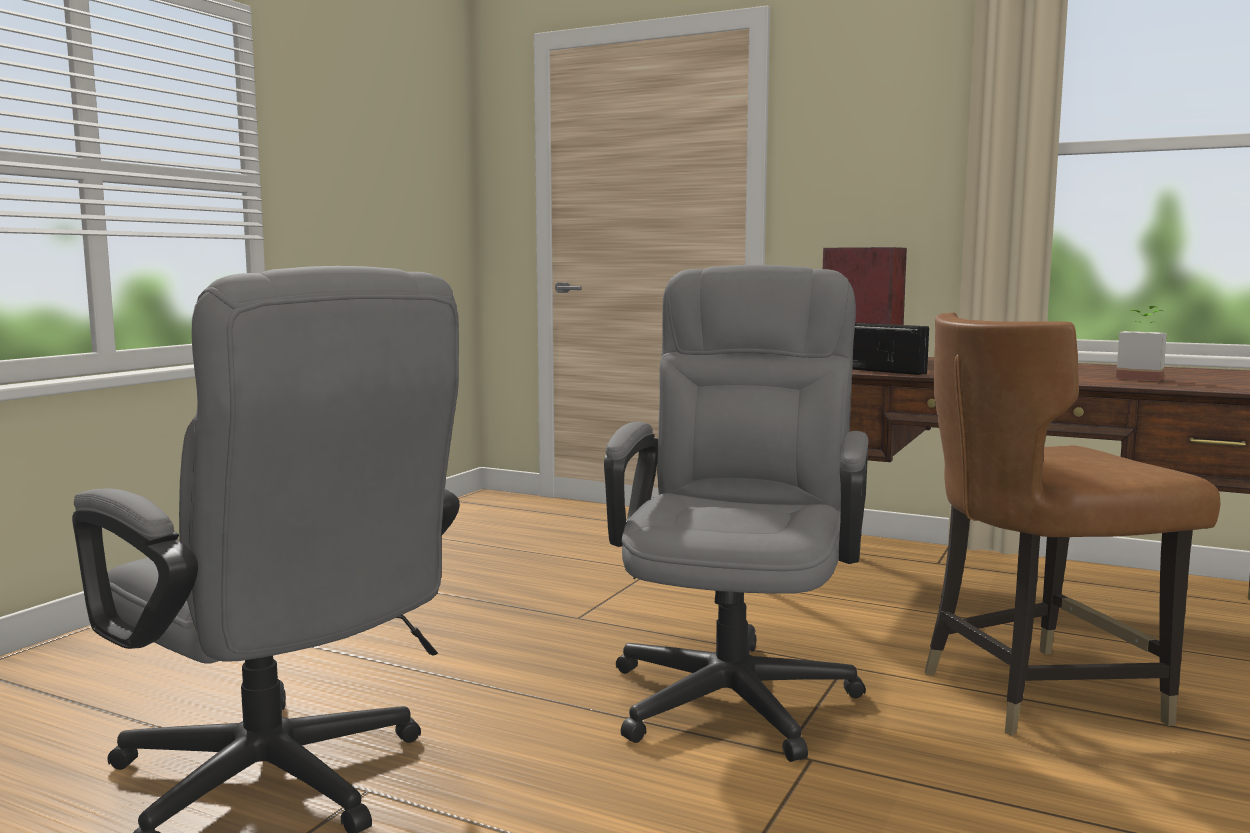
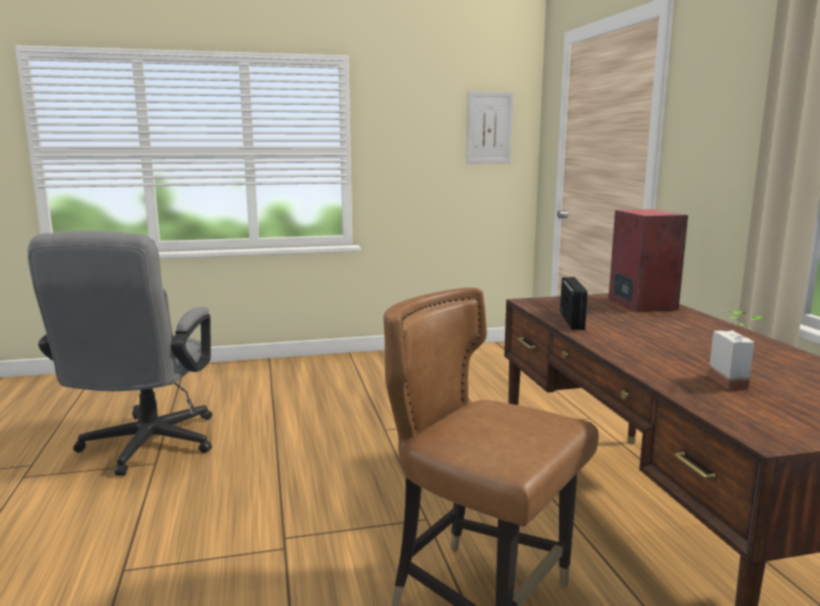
camera: 50 degrees right, 5 degrees up
grey office chair [604,265,869,762] -> none
none -> picture [466,91,514,164]

